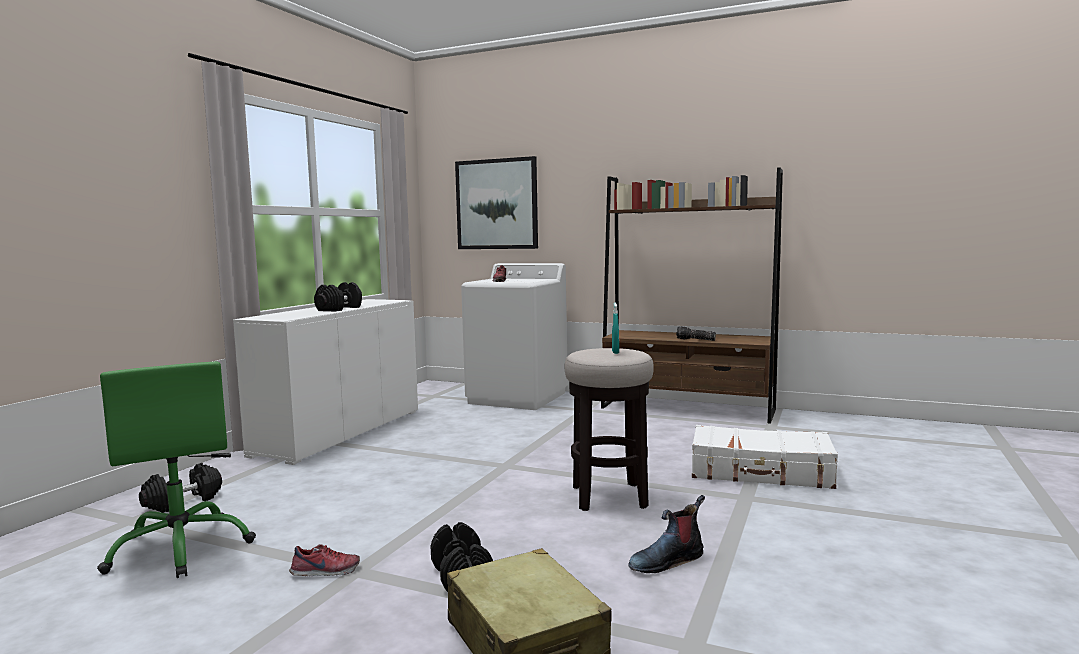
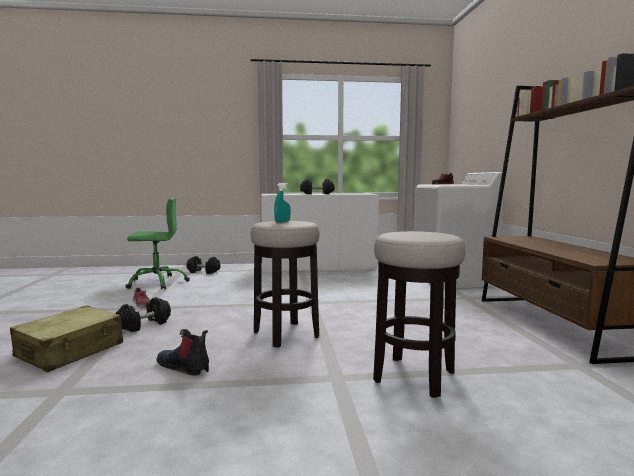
camera: 60 degrees right, 0 degrees up
green office chair [97,362,256,578] -> green office chair turned 135 degrees counterclockwise [125,198,190,290]
picture [455,156,538,249] -> none
flashlight [676,326,716,341] -> none
white suitcase [692,425,838,489] -> stool [373,231,465,398]

